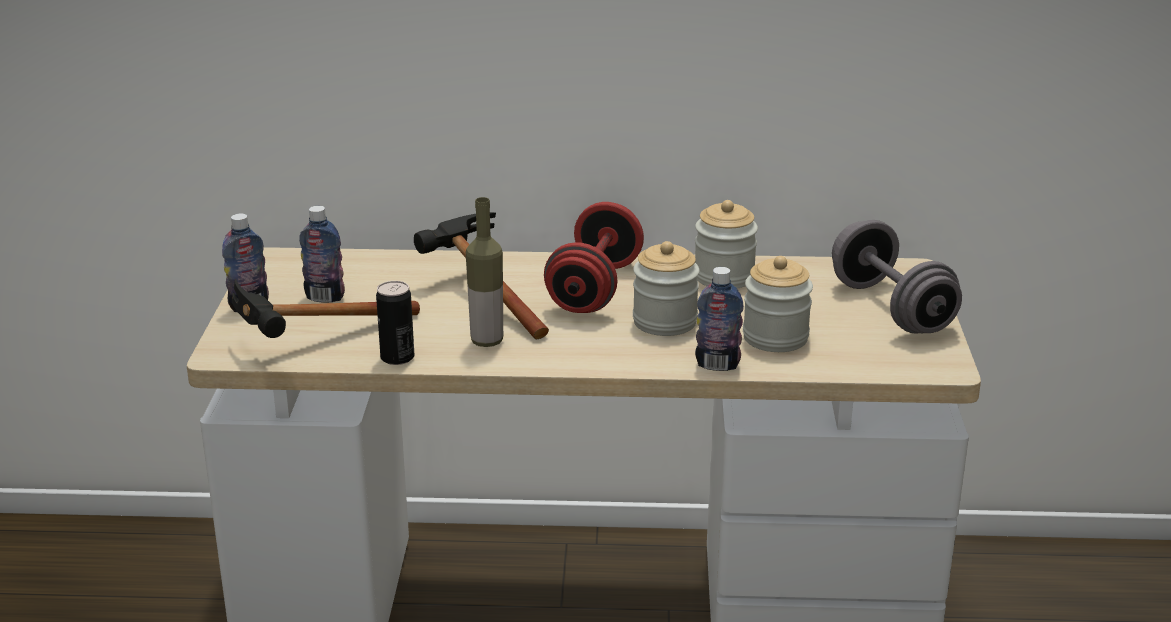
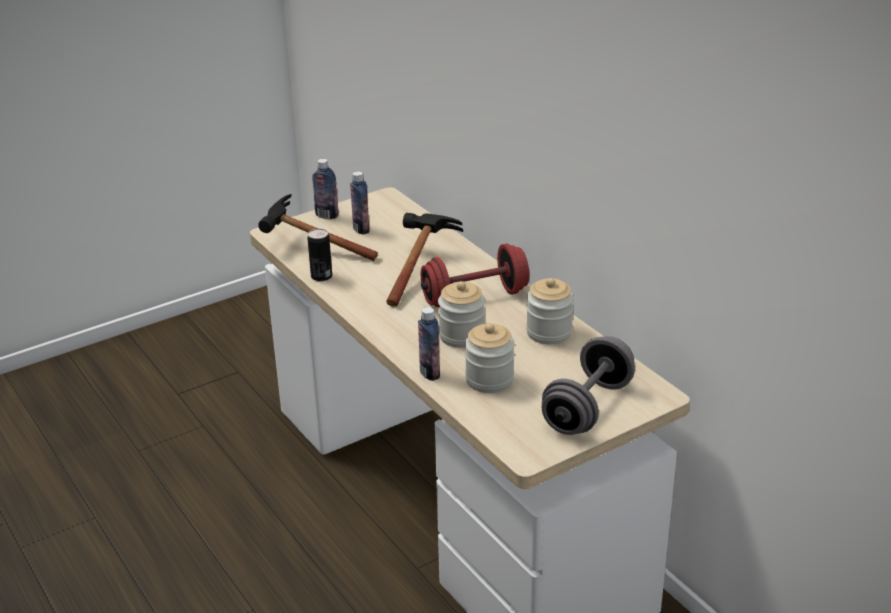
camera: 55 degrees right, 5 degrees up
bottle [466,197,503,347] -> none

